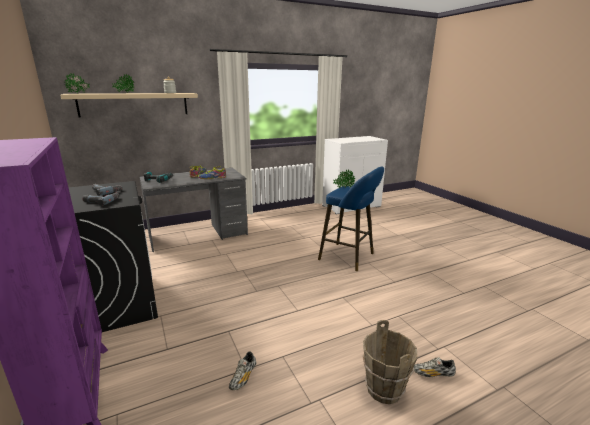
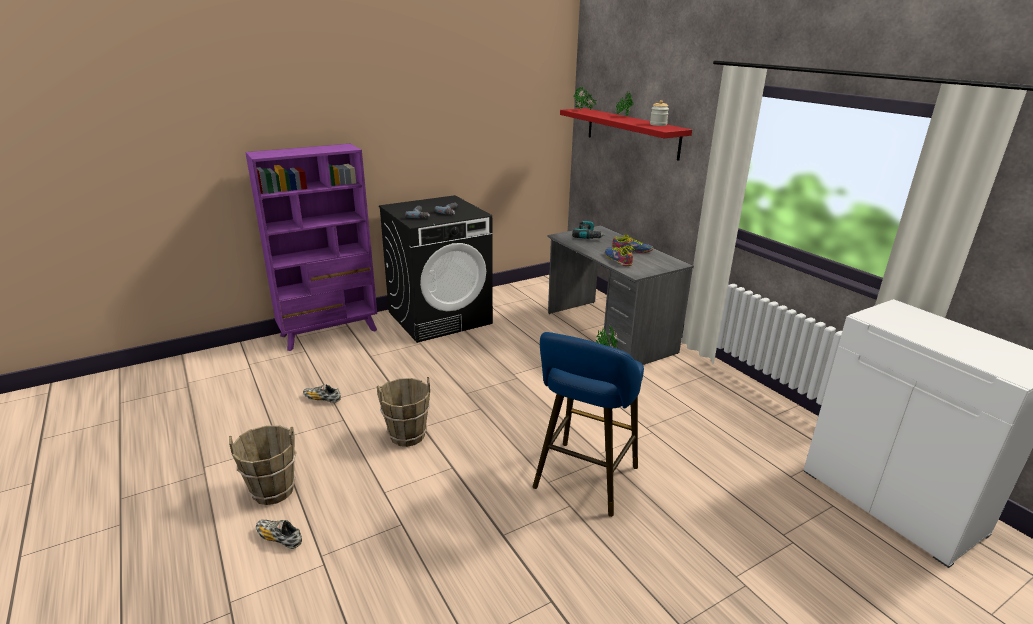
camera: 85 degrees right, 5 degrees up
beige shelf [60,93,198,117] -> red shelf [560,108,692,161]
shoe [414,357,456,377] -> shoe turned 60 degrees counterclockwise [256,520,302,549]
none -> brown bucket [377,377,430,447]

